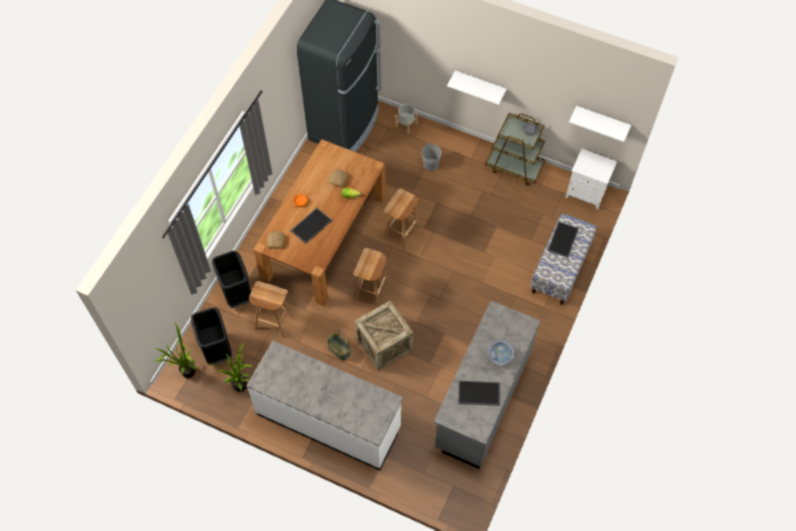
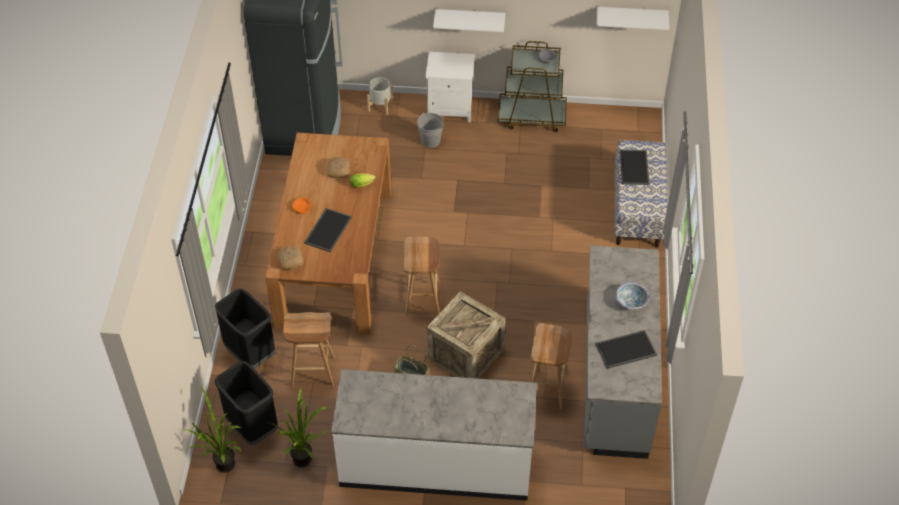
camera: 20 degrees left, 10 degrees down
brown stool [384,188,420,250] -> brown stool moved to [530,323,572,409]
white nightstand [566,149,617,209] -> white nightstand moved to [425,52,475,122]

